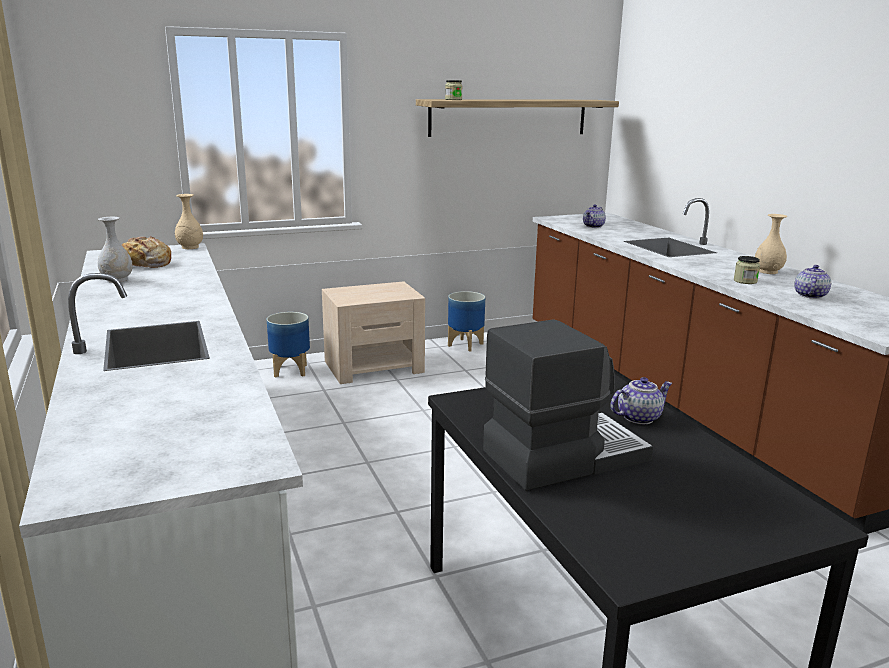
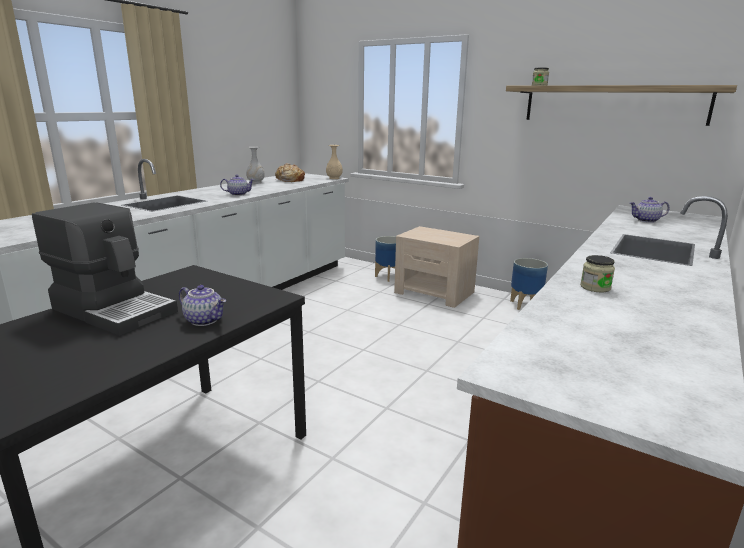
camera: 55 degrees right, 0 degrees up
beige vase [755,214,787,274] -> none
teapot [794,265,831,299] -> teapot moved to [220,175,255,196]

